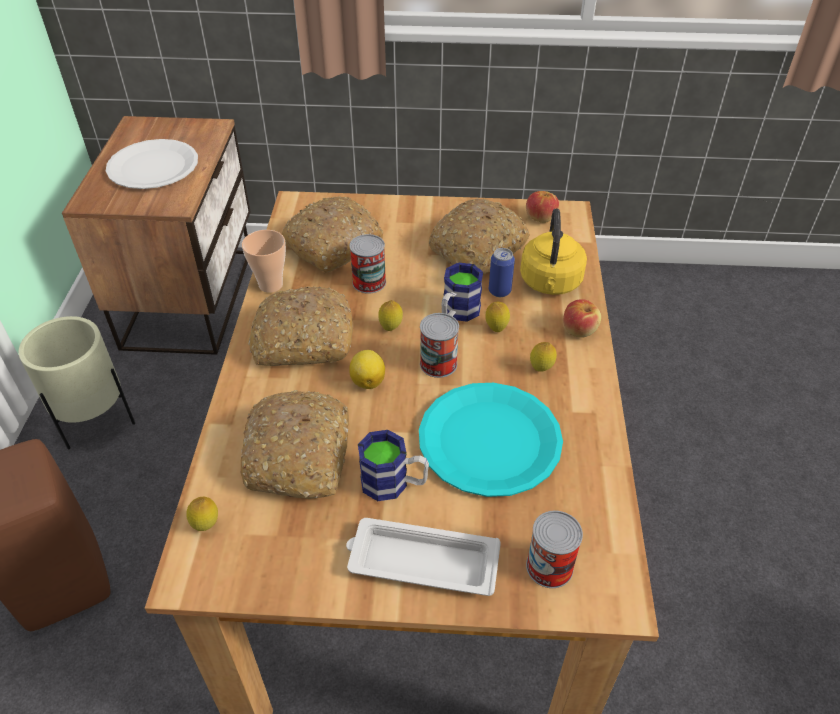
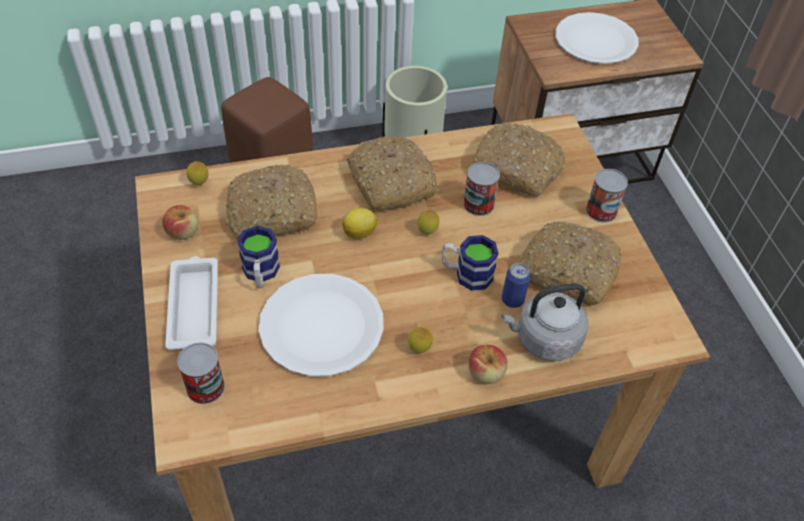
camera: 70 degrees right, 5 degrees up
cup [242,230,286,293] -> none
turquoise plate [419,383,563,497] -> white plate [259,274,383,377]
can [420,313,459,378] -> can moved to [586,169,628,223]
lemon [485,302,510,332] -> none
yellow kettle [520,209,587,295] -> grey kettle [502,283,589,361]
apple [526,191,559,223] -> apple moved to [162,205,198,240]

